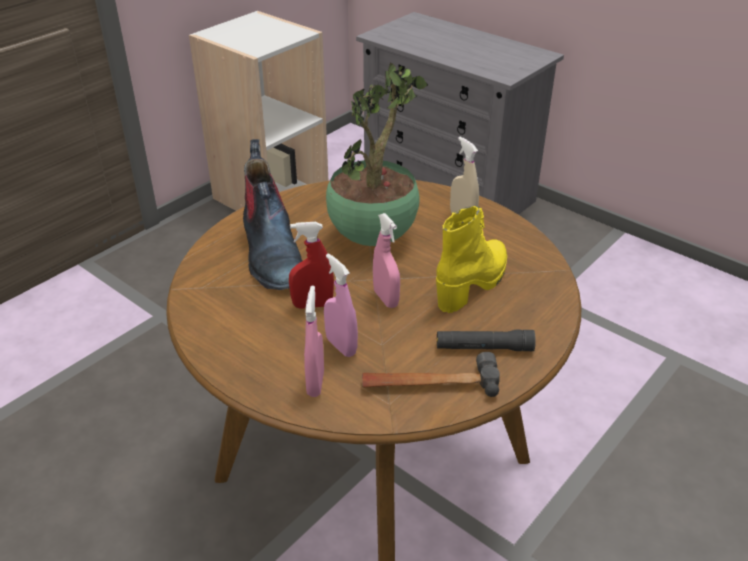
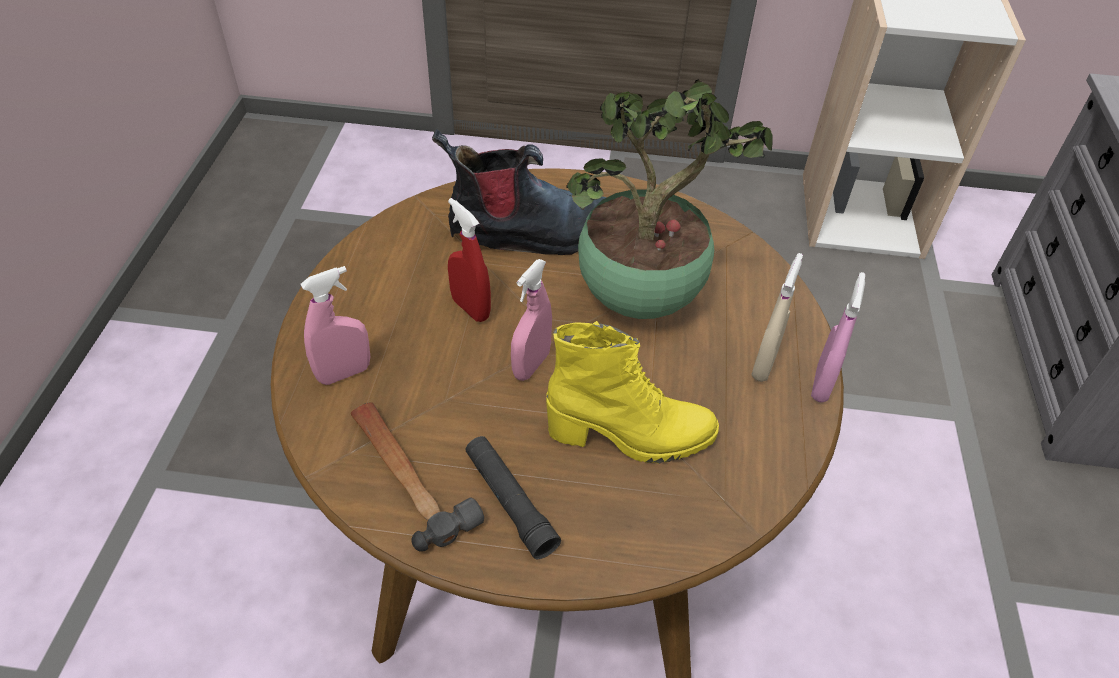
camera: 55 degrees right, 10 degrees up
boot [243,139,302,290] -> boot turned 135 degrees counterclockwise [432,129,607,255]
pink spray bottle [324,253,358,357] -> pink spray bottle moved to [811,272,865,402]

